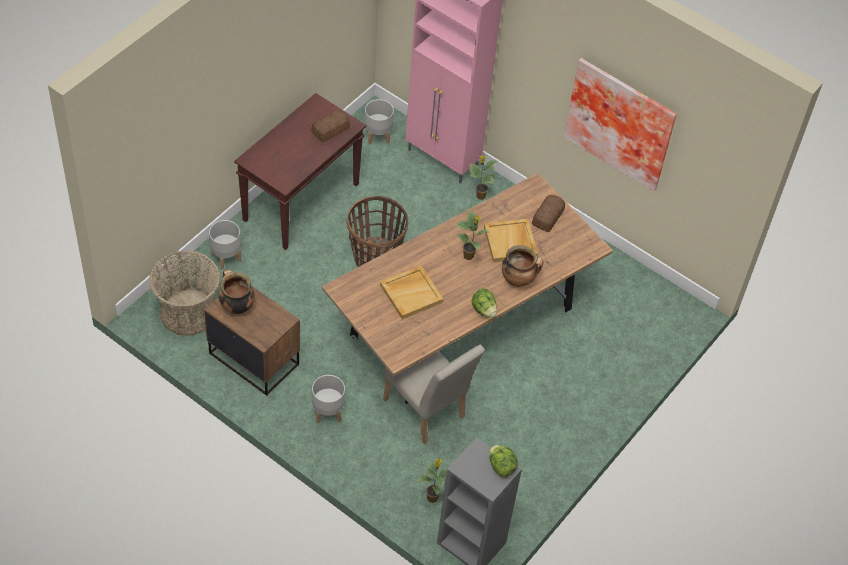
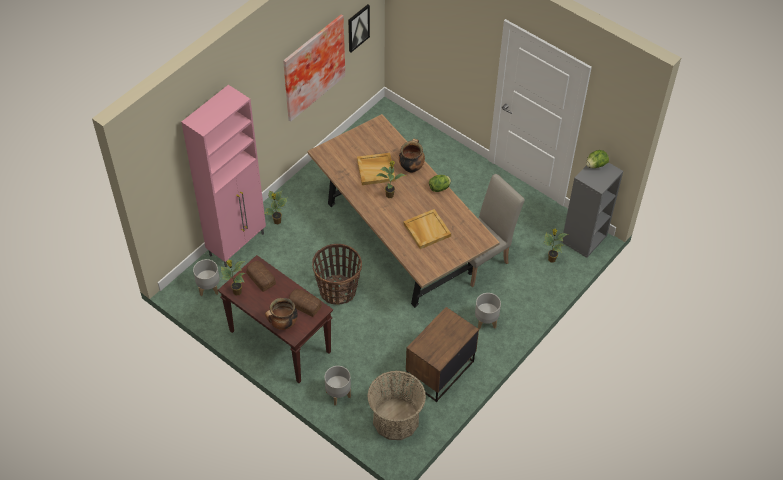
camera: 85 degrees left, 0 degrees up
cooking pot [218,269,255,314] -> cooking pot moved to [265,298,298,330]
bread [532,195,565,232] -> bread moved to [289,289,322,317]
none -> potted plant [221,260,245,296]
none -> picture [348,4,370,52]

